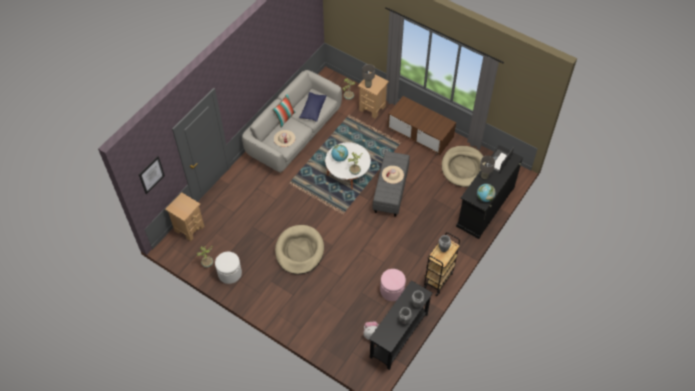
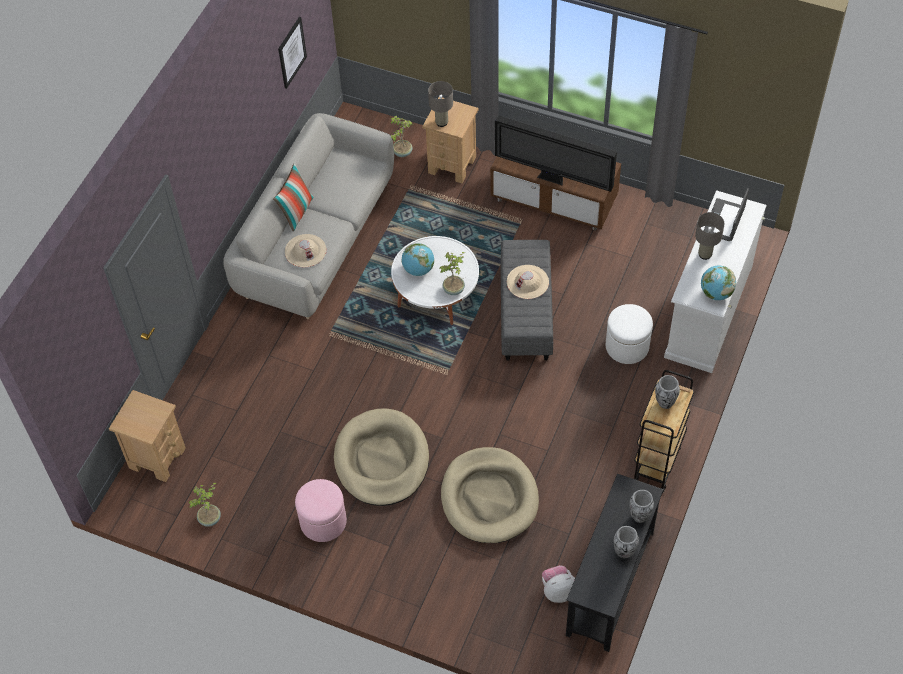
camera: 10 degrees left, 0 degrees up
picture [139,156,165,194] -> picture moved to [278,17,307,89]
white ottoman [215,252,242,284] -> white ottoman moved to [606,304,653,364]
blue pillow [299,92,327,122] -> none
pink ottoman [380,269,406,301] -> pink ottoman moved to [295,479,347,542]
beige dog bed [442,146,486,187] -> beige dog bed moved to [441,447,539,543]
black cabinet [456,145,523,239] -> white cabinet [664,190,767,373]
none -> television [495,115,617,192]

